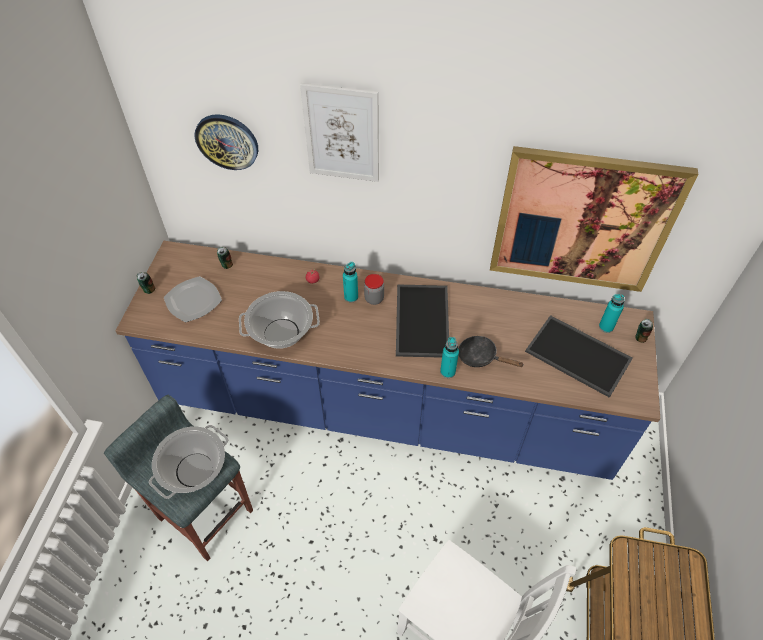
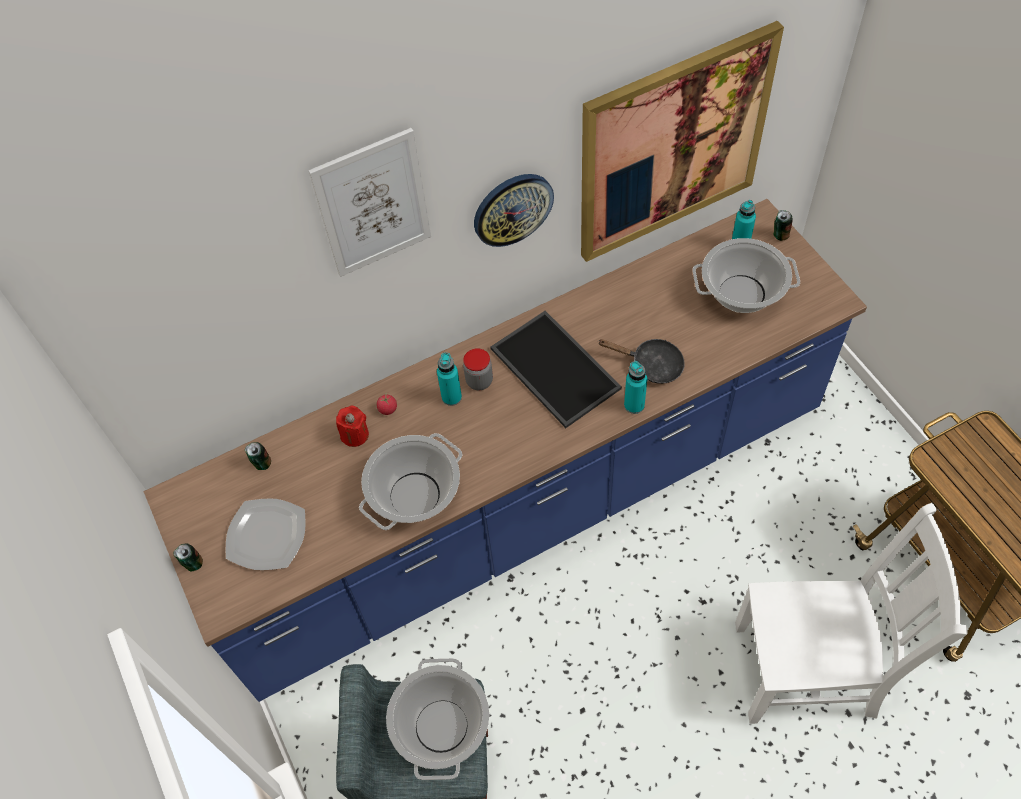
camera: 35 degrees left, 5 degrees up
wall clock [194,114,258,170] -> wall clock moved to [474,174,554,247]
black frying pan [458,336,523,367] -> black frying pan turned 150 degrees counterclockwise [598,339,685,384]
tray [525,315,633,398] -> cooking pot [693,238,800,313]
none -> red candle [336,406,369,447]

